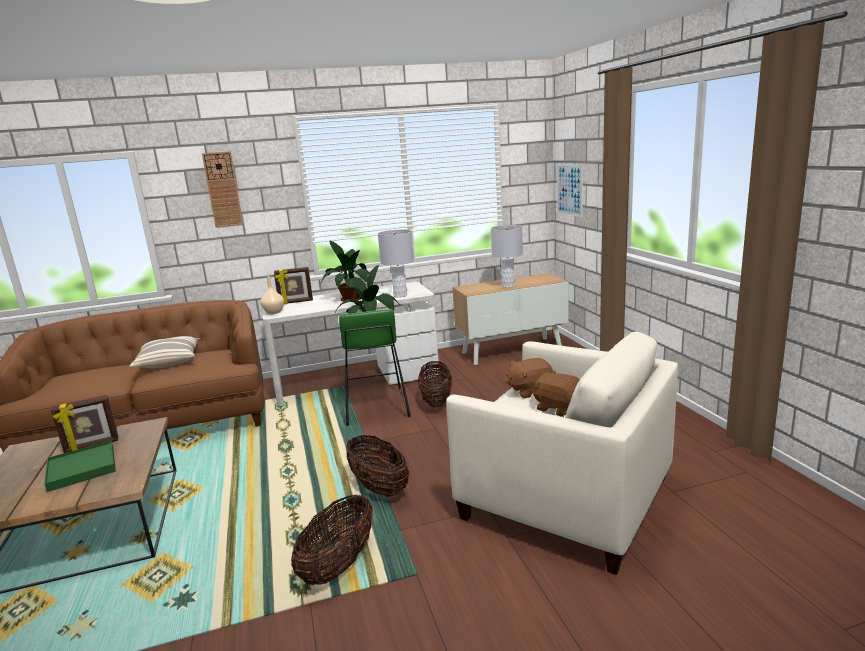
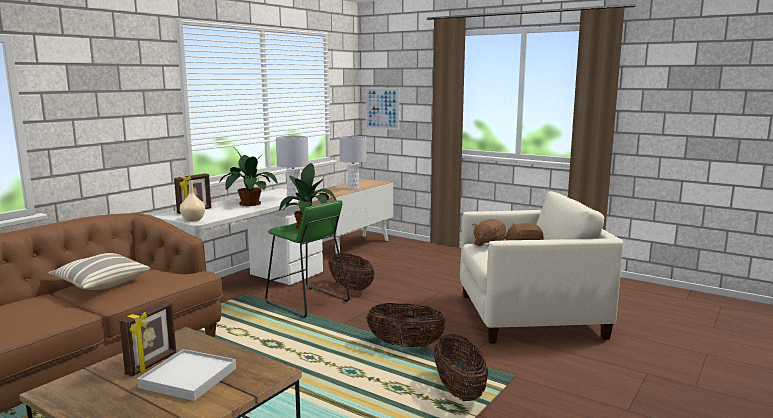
camera: 40 degrees left, 5 degrees down
green tray [44,440,116,492] -> white tray [137,349,236,401]
wall clock [202,151,243,228] -> none

